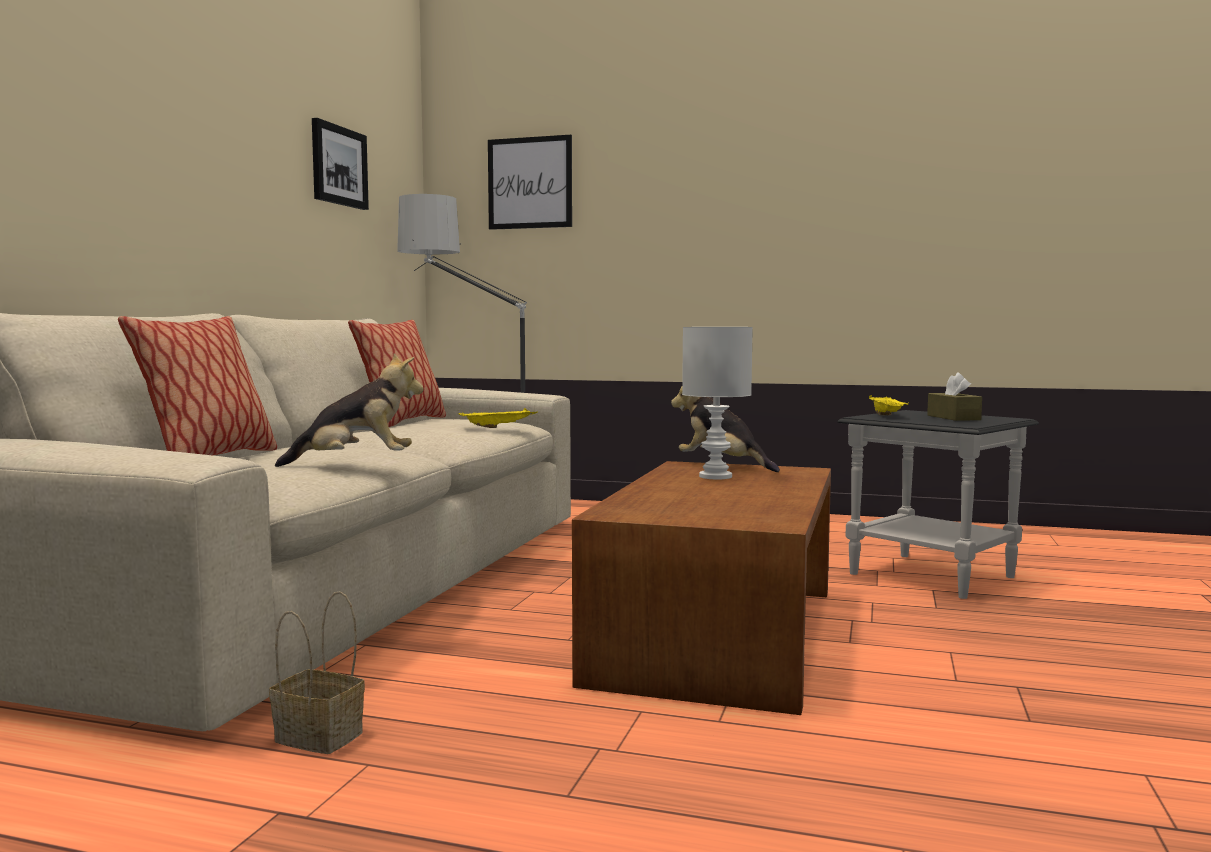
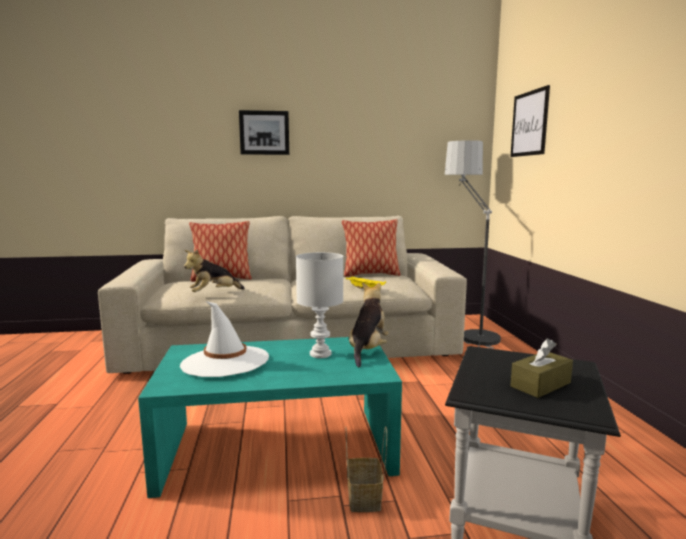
camera: 65 degrees right, 5 degrees up
basket [269,591,365,754] -> basket moved to [346,426,387,512]
plush toy [275,353,424,467] -> plush toy turned 90 degrees clockwise [184,249,245,292]
picture [312,118,369,210] -> picture moved to [239,110,289,155]
brown coffee table [572,461,831,715] -> turquoise coffee table [138,337,402,498]
yellow tray [869,395,908,415] -> none
none -> white hat [180,301,269,377]

